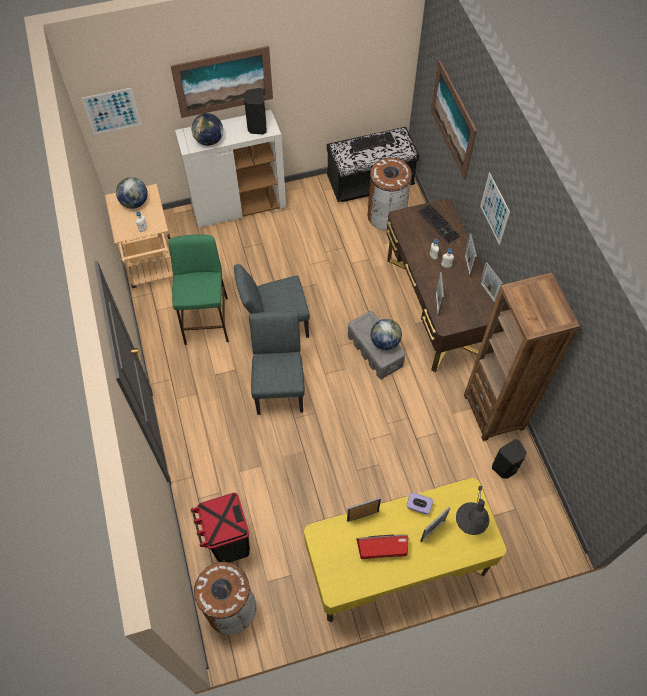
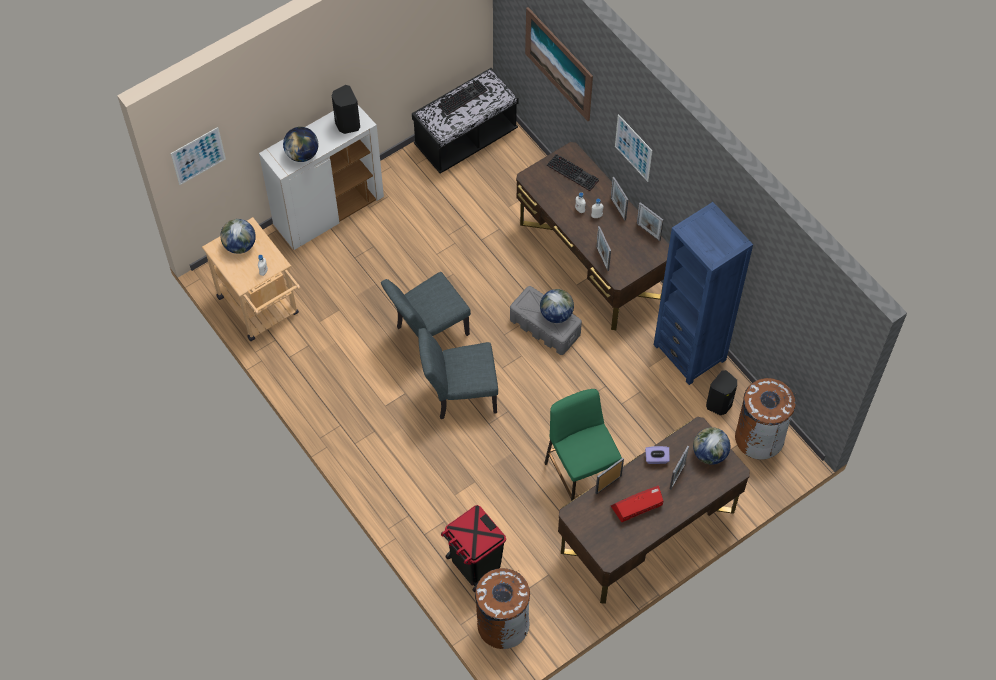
camera: 20 degrees left, 0 degrees up
green stool [168,235,229,345] -> green stool moved to [544,389,622,501]
picture [170,46,273,118] -> none
grey chair [249,311,305,415] -> grey chair turned 75 degrees counterclockwise [418,328,498,419]
yellow desk [304,478,507,623] -> brown desk [558,417,750,604]
brown trash can [368,158,414,231] -> brown trash can moved to [735,378,796,460]
black table lamp [456,486,489,535] -> globe [693,427,730,465]
brown bookcase [464,273,580,441] -> blue bookcase [654,202,753,385]

